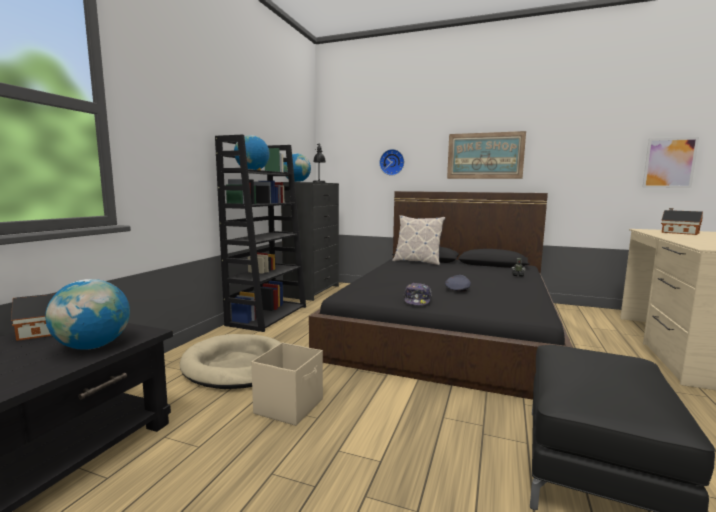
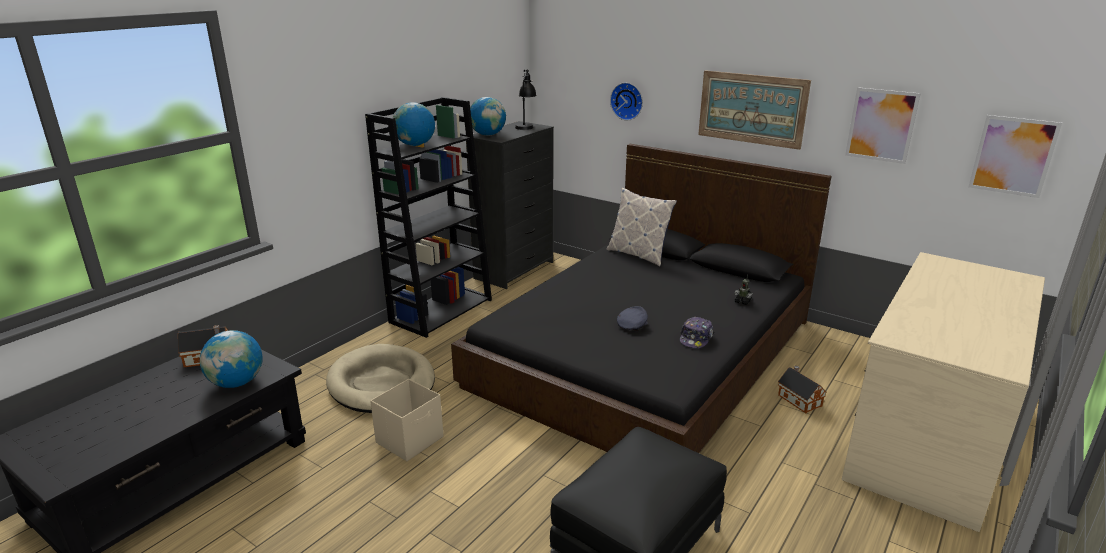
camera: 15 degrees right, 15 degrees up
cap [404,283,432,305] -> cap moved to [680,317,713,348]
toy house [661,208,703,235] -> toy house moved to [778,366,827,413]
none -> picture [845,87,921,164]

